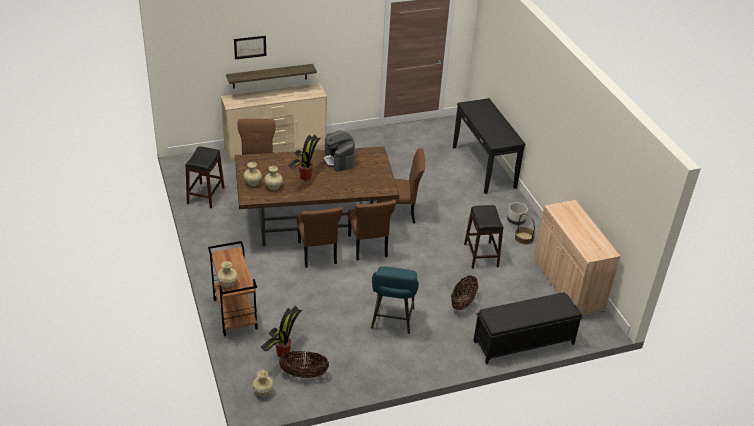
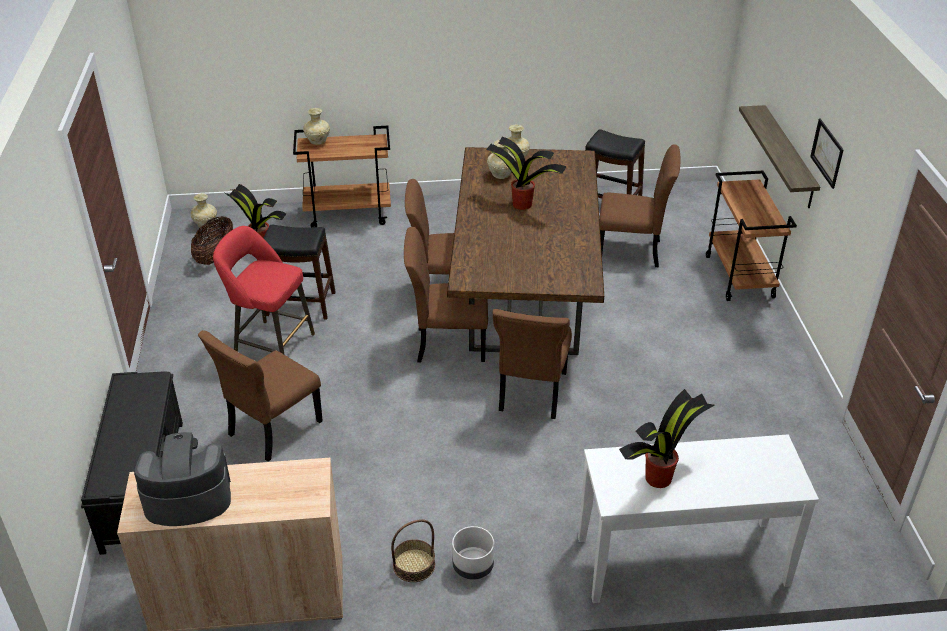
camera: 105 degrees right, 0 degrees up
beige dresser [221,83,327,163] -> brown cart [706,171,797,301]
picture [234,36,266,60] -> picture moved to [810,118,844,189]
coffee machine [323,130,355,171] -> coffee machine moved to [134,432,231,526]
turquoise stool [371,267,419,334] -> red stool [213,226,315,355]
basket [451,275,478,310] -> brown chair [198,330,323,462]
black console table [453,98,525,194] -> white console table [578,434,819,603]
black stool [464,205,503,269] -> black stool moved to [263,225,336,319]
none -> potted plant [619,389,715,488]

